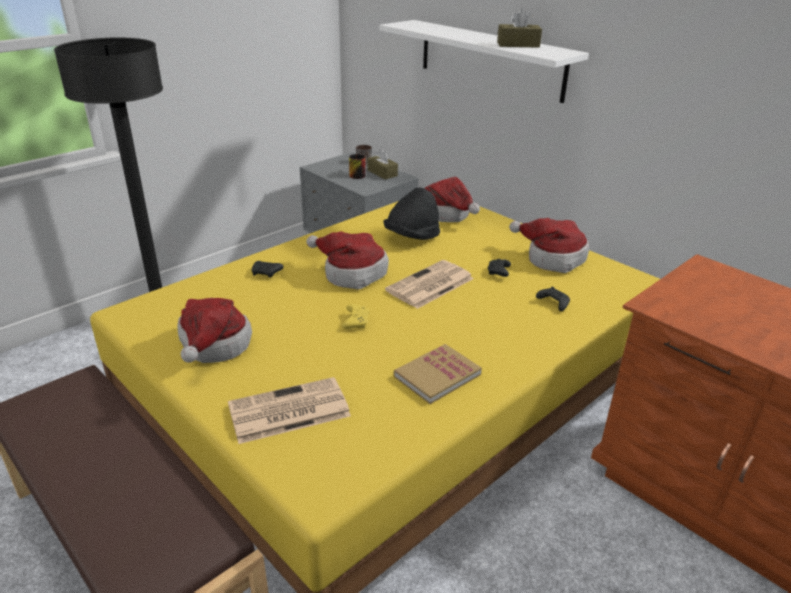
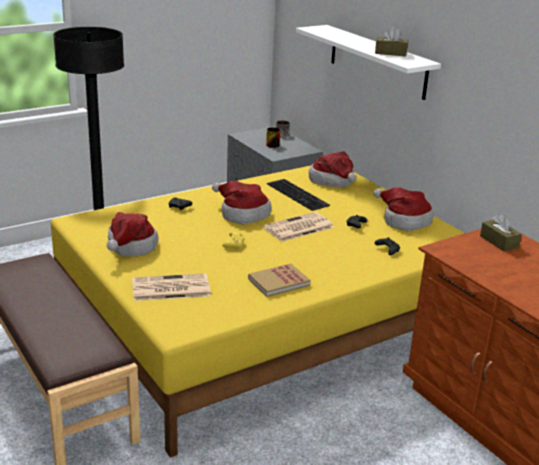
camera: 10 degrees right, 5 degrees down
brown tissue box [367,149,398,179] -> brown tissue box moved to [480,214,522,252]
black hat [383,187,440,240] -> keyboard [267,179,330,211]

